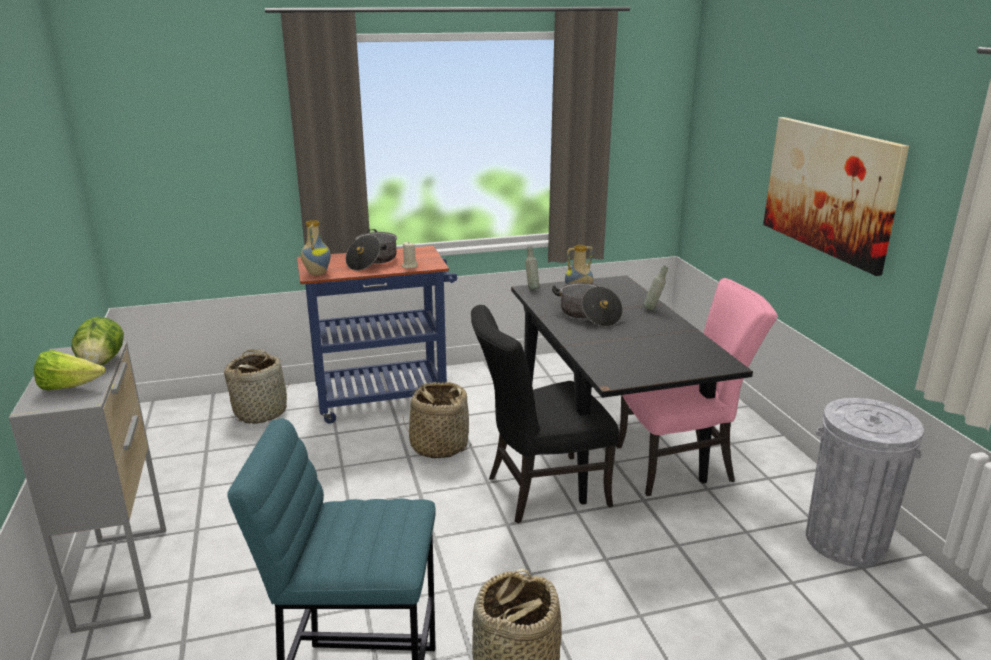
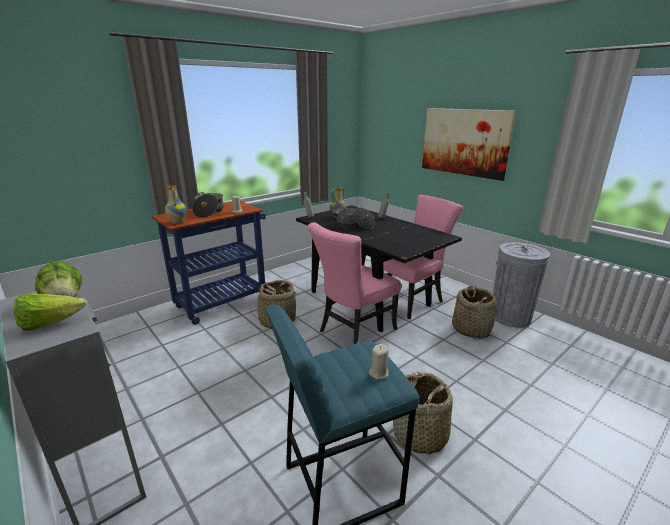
camera: 25 degrees left, 0 degrees up
basket [224,349,291,424] -> basket moved to [452,285,497,339]
black chair [471,305,619,524] -> pink chair [307,222,401,344]
none -> beige candle [369,344,389,380]

